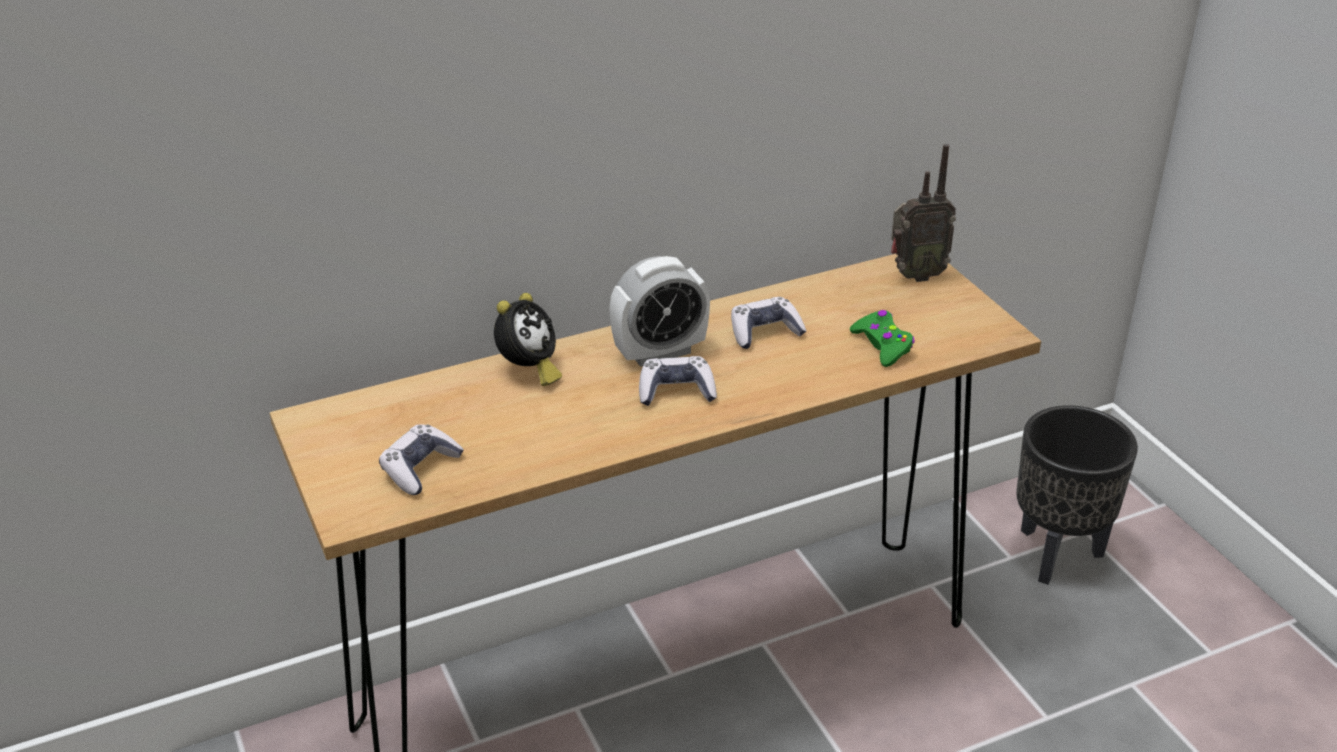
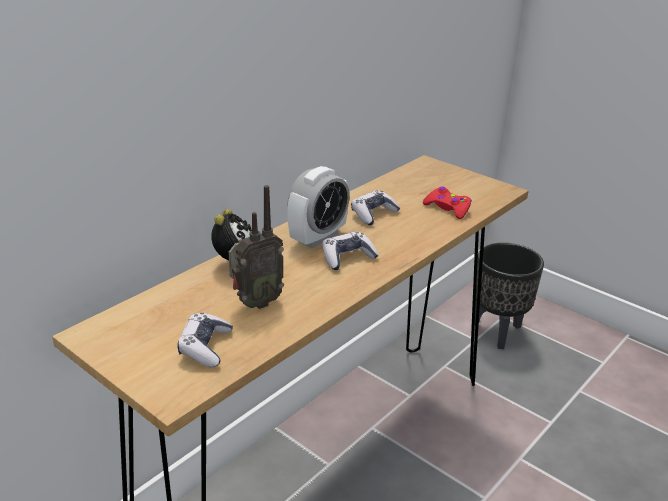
camera: 25 degrees left, 5 degrees down
green game controller [850,310,915,367] -> red game controller [423,187,472,219]
radio [891,144,956,282] -> radio moved to [229,185,284,309]

